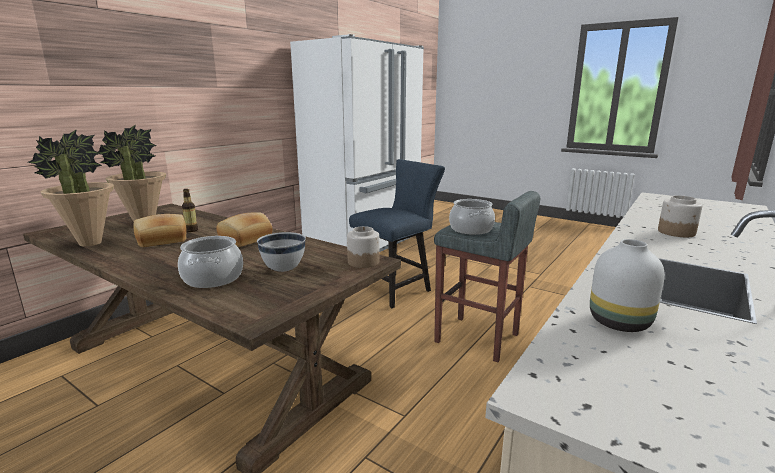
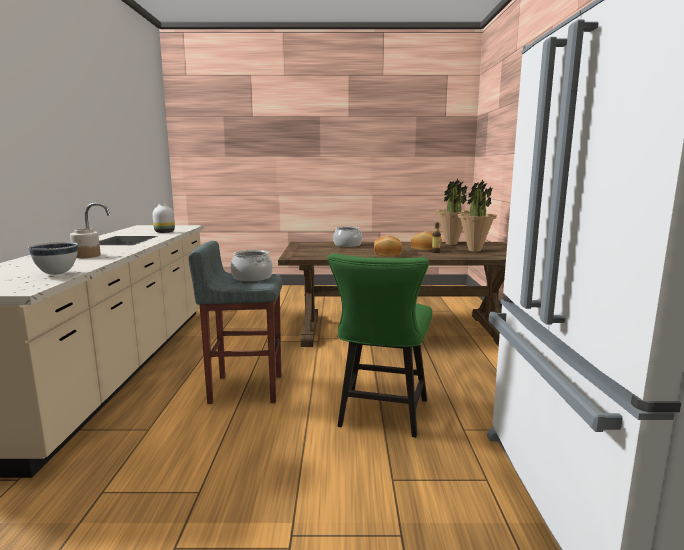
camera: 145 degrees right, 5 degrees down
white bowl [257,232,306,272] -> white bowl moved to [28,242,77,275]
jar [347,226,380,268] -> none
blue chair [349,159,445,308] -> green chair [327,253,432,437]

